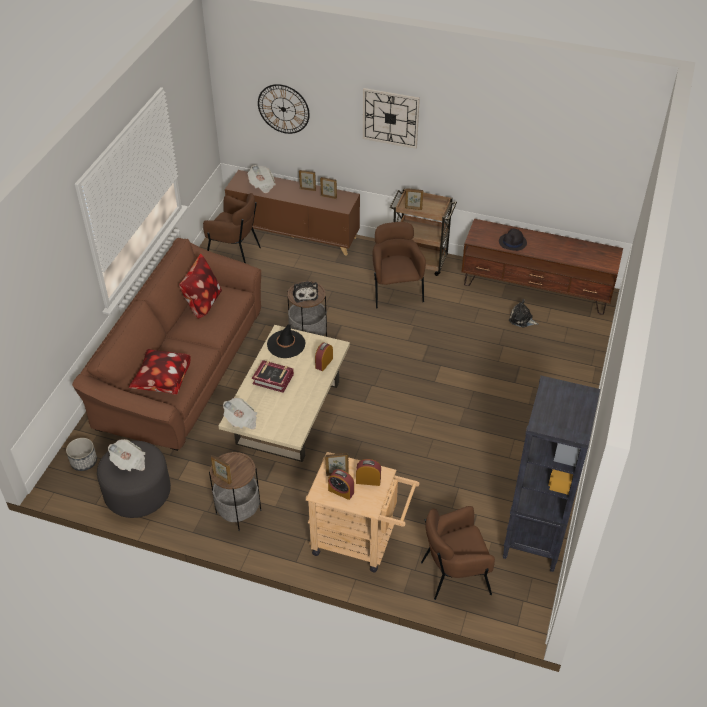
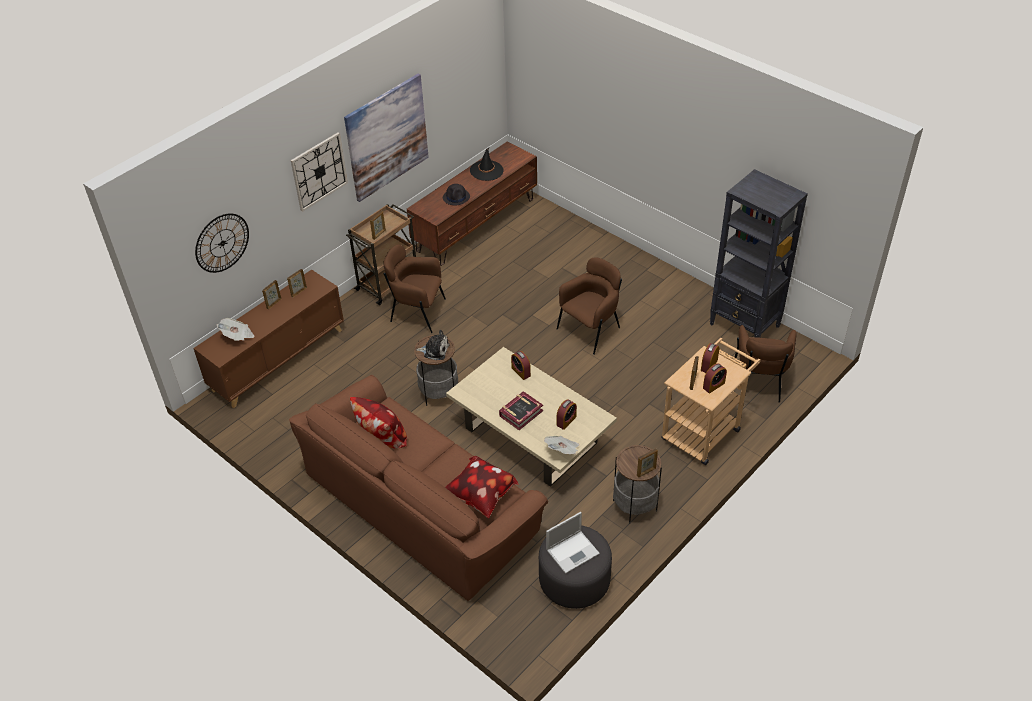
camera: 65 degrees left, 0 degrees up
planter [66,438,97,471] -> none
newspaper [108,439,145,471] -> laptop [546,512,600,574]
brown armchair [203,193,261,263] -> brown armchair moved to [557,258,622,355]
black hat [267,324,305,358] -> black hat moved to [470,148,503,181]
plush toy [509,299,539,327] -> none
none -> picture [344,74,429,202]
none -> alarm clock [557,399,577,430]

